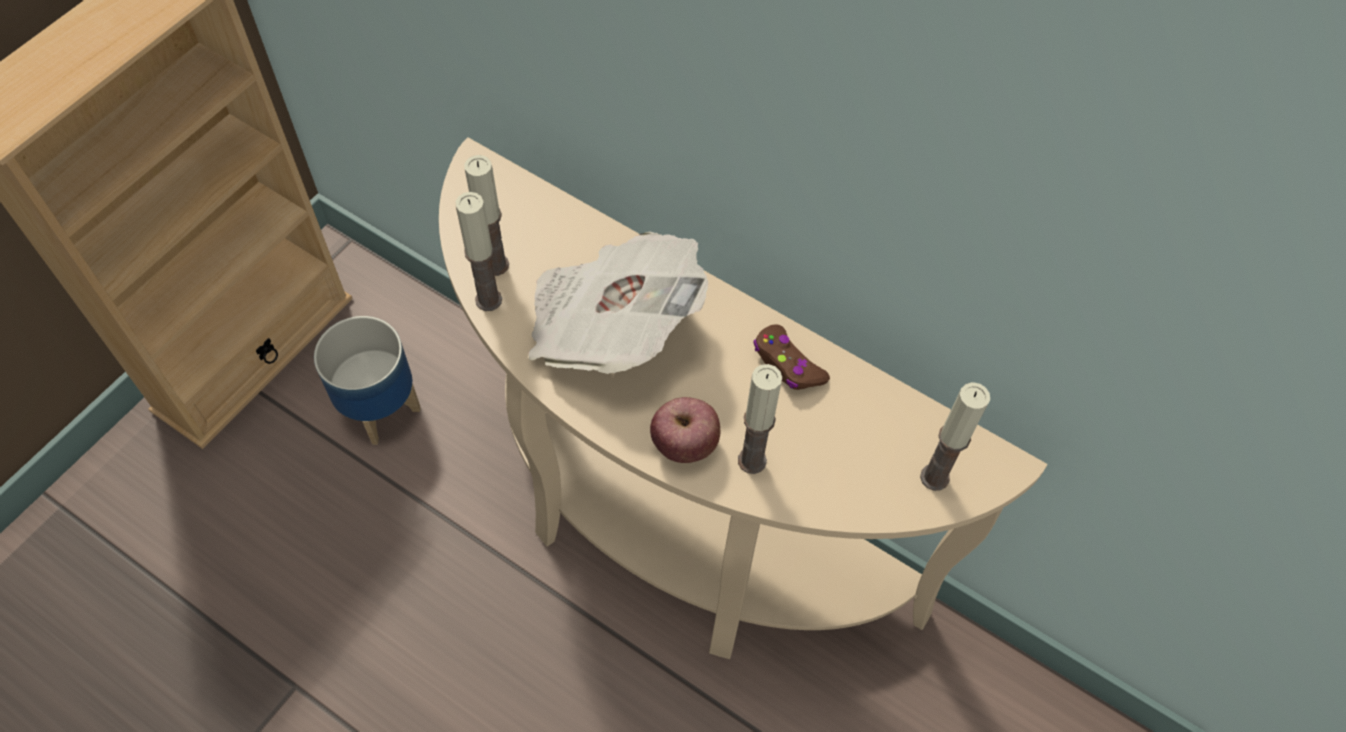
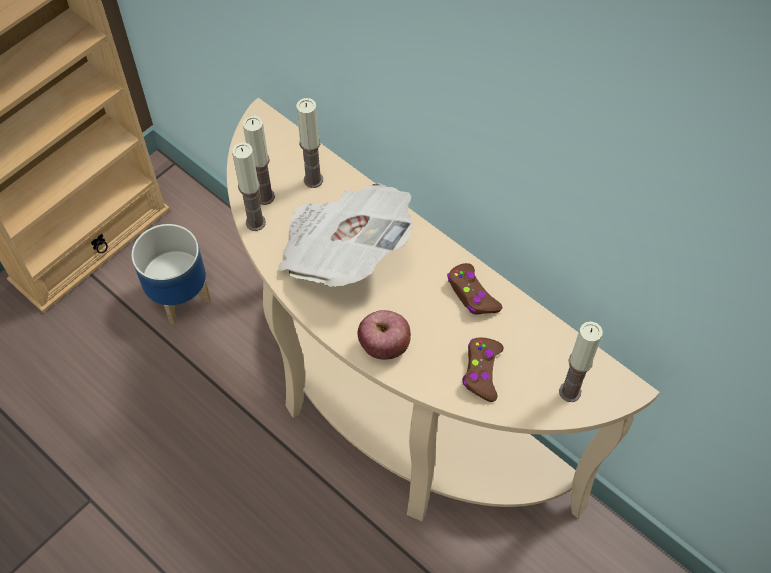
camera: 10 degrees right, 0 degrees up
candle [738,364,782,474] -> candle moved to [296,98,323,188]
none -> brown game controller [462,338,504,402]

